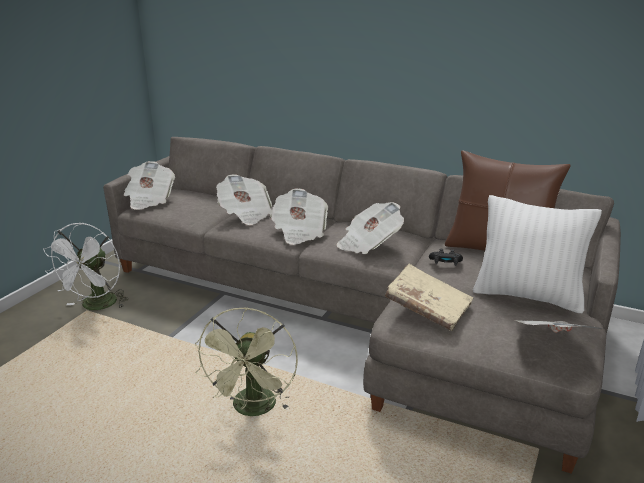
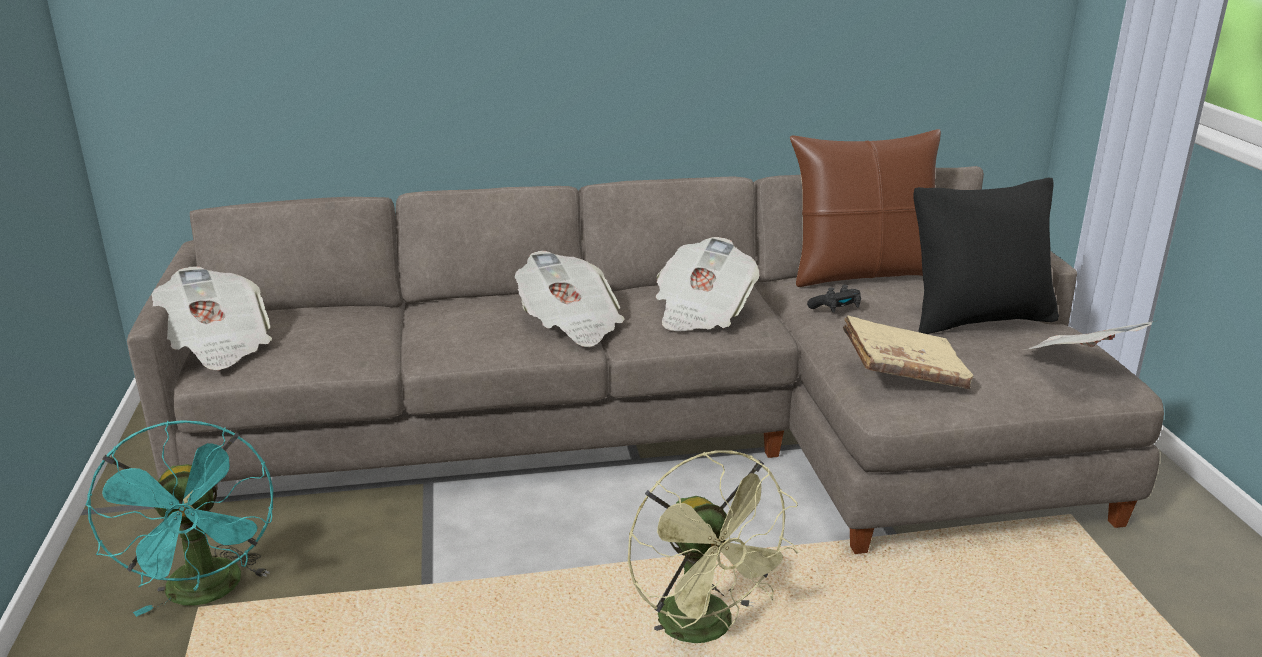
camera: 35 degrees left, 0 degrees up
white fan [43,223,129,310] -> turquoise fan [86,420,273,617]
newspaper [216,174,272,225] -> none
white pillow [473,195,602,313] -> black pillow [914,178,1059,334]

